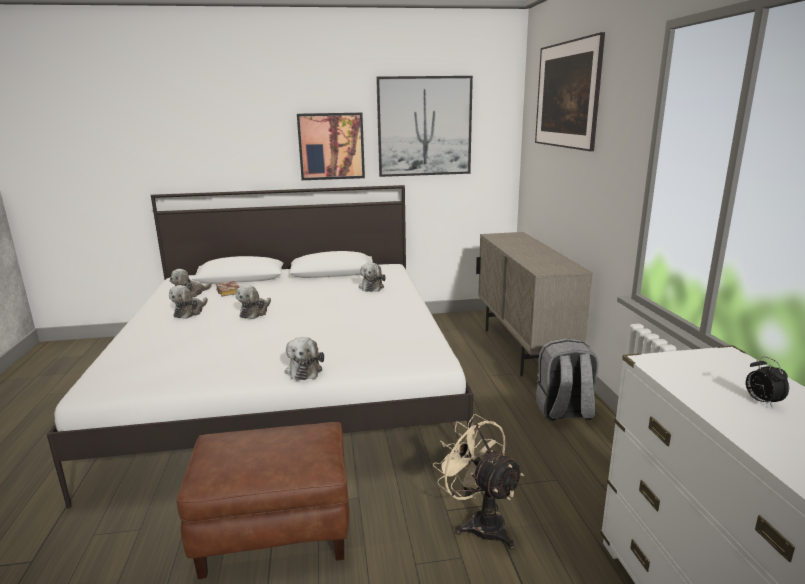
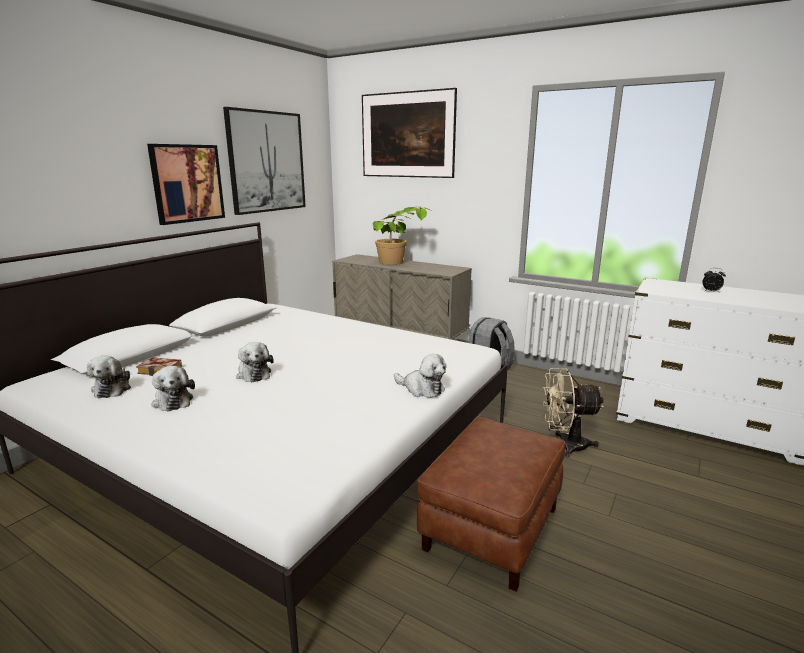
camera: 50 degrees left, 0 degrees up
plush toy [359,262,386,292] -> none
none -> potted plant [373,207,430,265]

